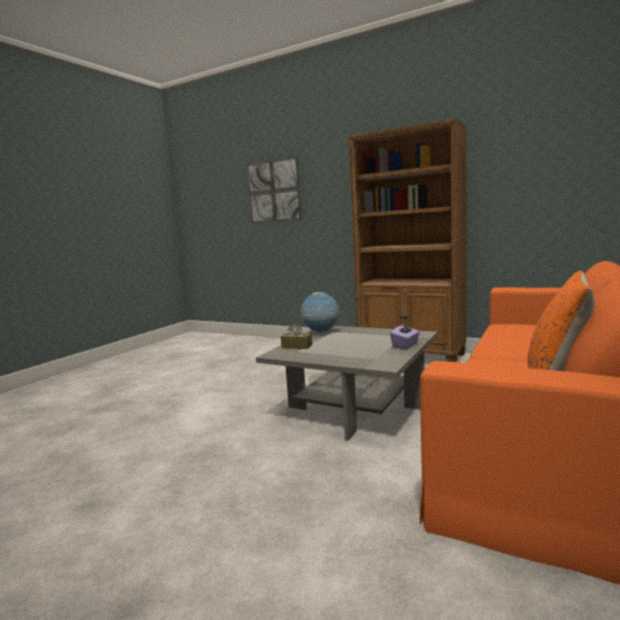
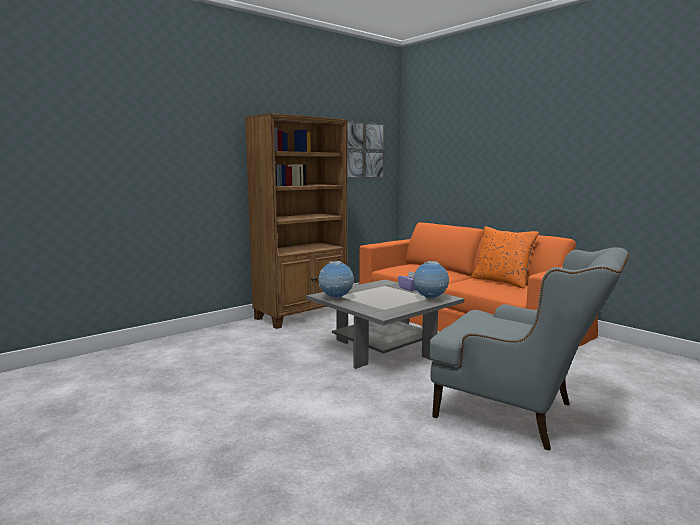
camera: 70 degrees left, 0 degrees up
picture [247,157,302,223] -> picture moved to [347,121,384,178]
brown tissue box [281,324,312,349] -> none
none -> globe [413,261,449,300]
none -> grey armchair [429,247,629,451]

